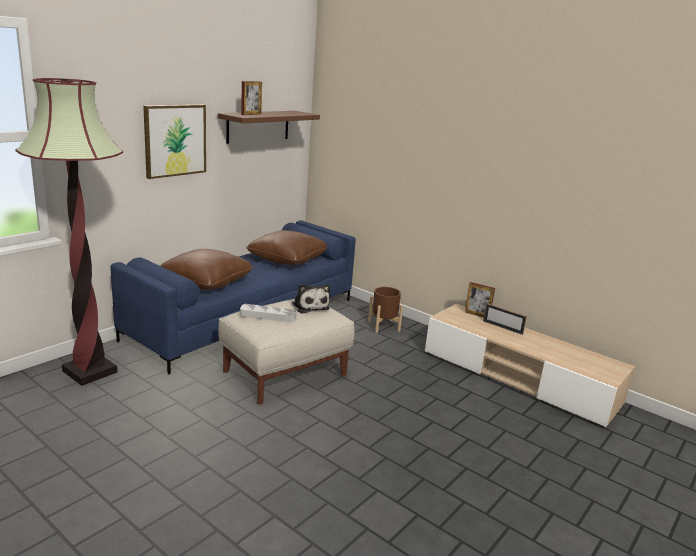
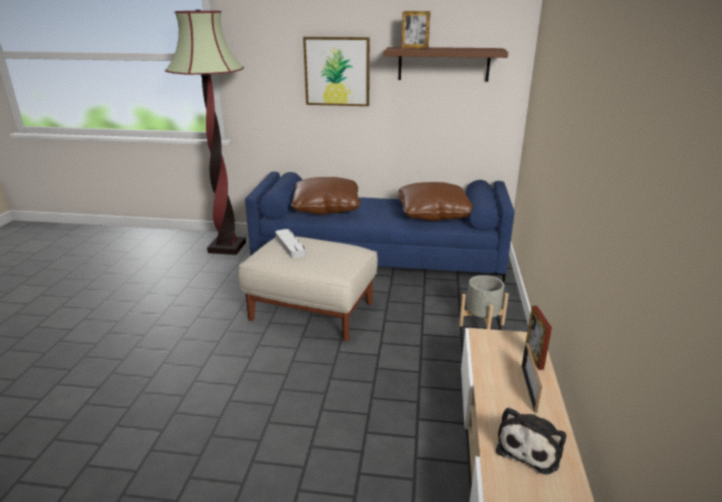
camera: 60 degrees right, 5 degrees up
plush toy [291,284,330,313] -> plush toy moved to [496,407,566,475]
brown planter [368,287,403,333] -> grey planter [459,275,509,329]

